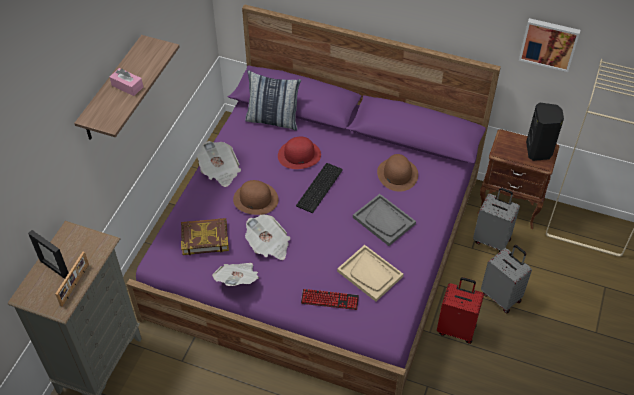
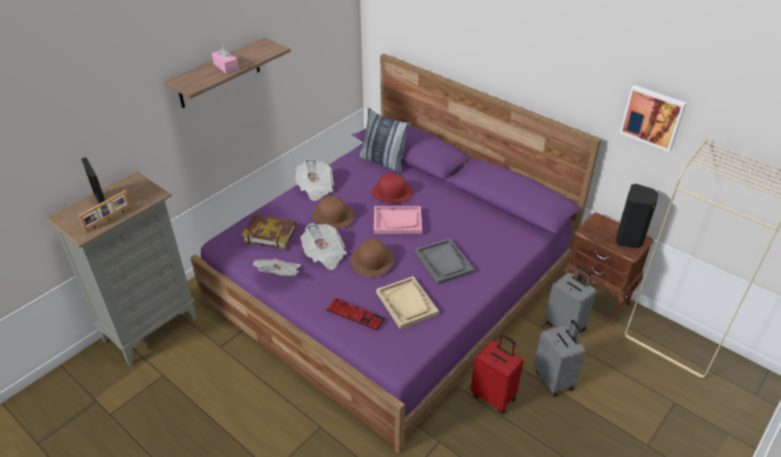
camera: 20 degrees right, 10 degrees down
keyboard [296,163,343,213] -> pink tray [374,206,422,234]
brown hat [377,154,418,192] -> brown hat moved to [350,238,394,277]

